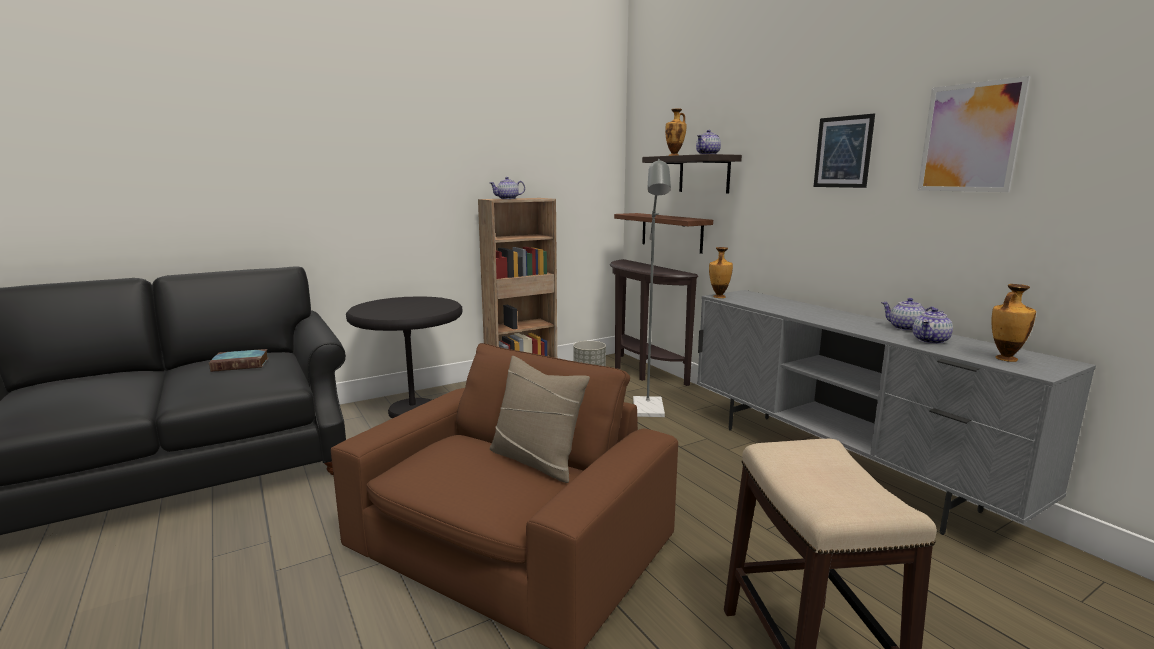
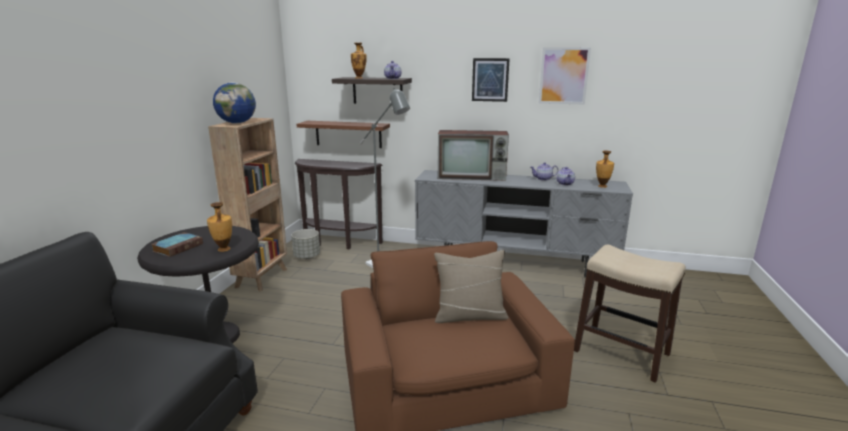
camera: 45 degrees left, 5 degrees up
book [209,349,268,372] -> book moved to [152,232,203,257]
teapot [490,177,525,199] -> globe [213,82,256,123]
vase [709,247,733,298] -> vase moved to [207,202,232,252]
none -> television [438,130,509,181]

